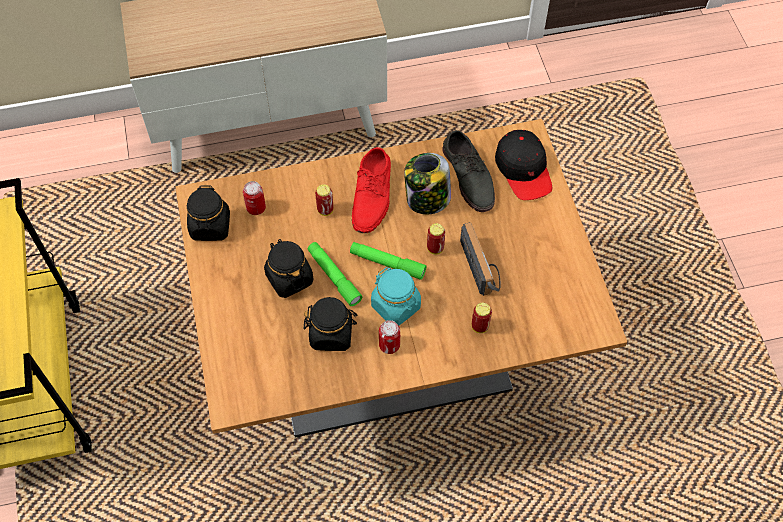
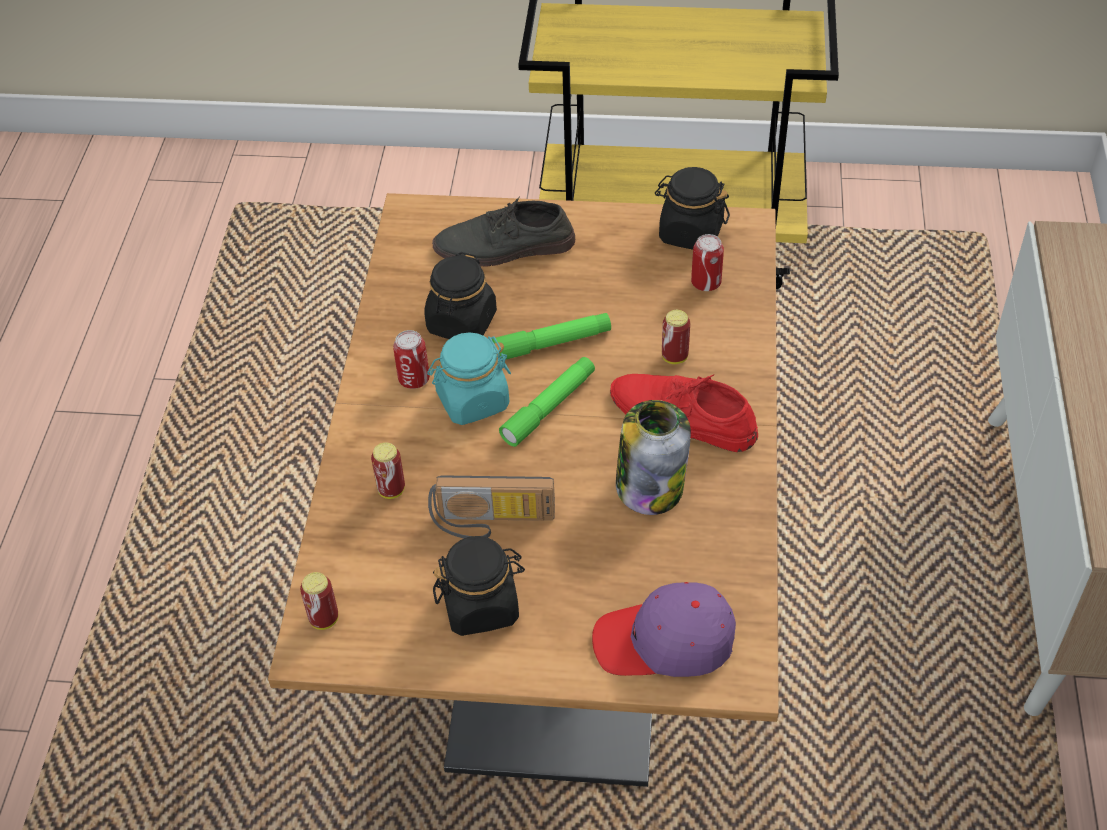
camera: 110 degrees right, 10 degrees down
black jar [264,239,314,298] -> black jar moved to [433,536,525,636]
can [427,223,445,254] -> can moved to [300,572,338,630]
grey shoe [442,130,495,212] -> grey shoe moved to [432,196,575,266]
black cap [495,130,552,200] -> purple cap [592,582,736,677]

